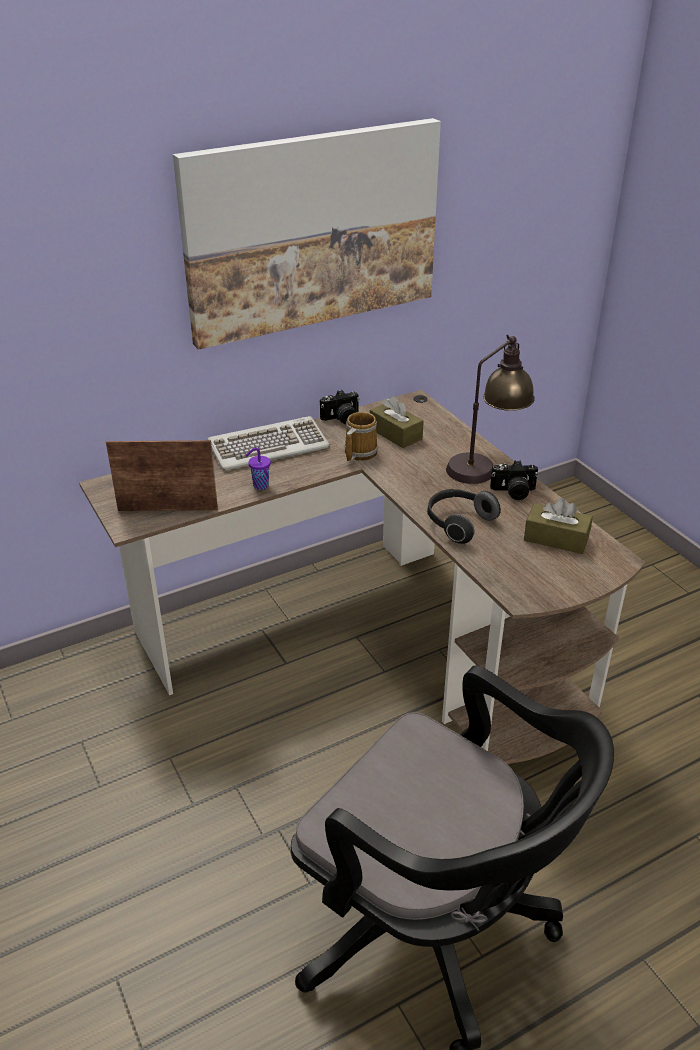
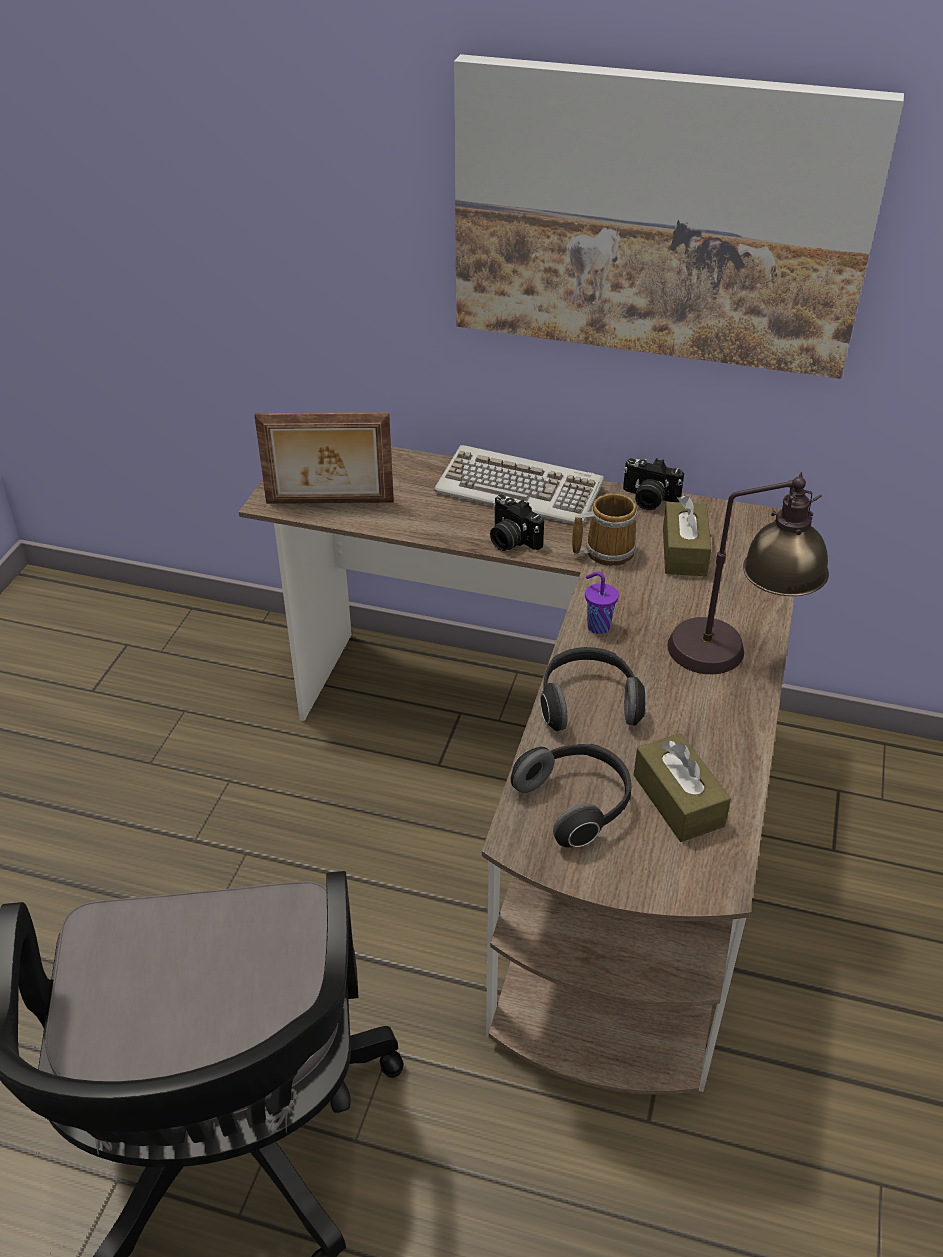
camera: 45 degrees right, 5 degrees up
picture frame [106,440,218,511] -> picture frame turned 135 degrees clockwise [254,412,394,504]
purple cup [246,448,271,490] -> purple cup moved to [585,572,619,634]
camera [490,460,538,500] -> camera moved to [490,494,544,551]
none -> headphones [511,744,632,847]

